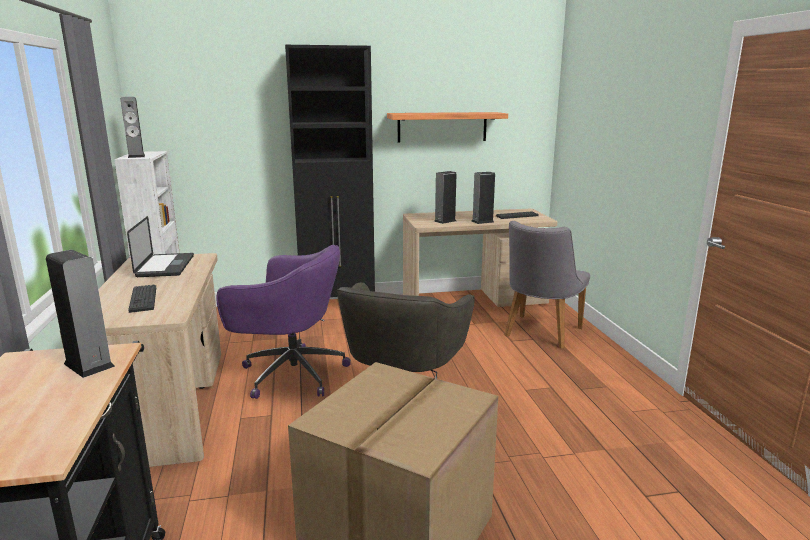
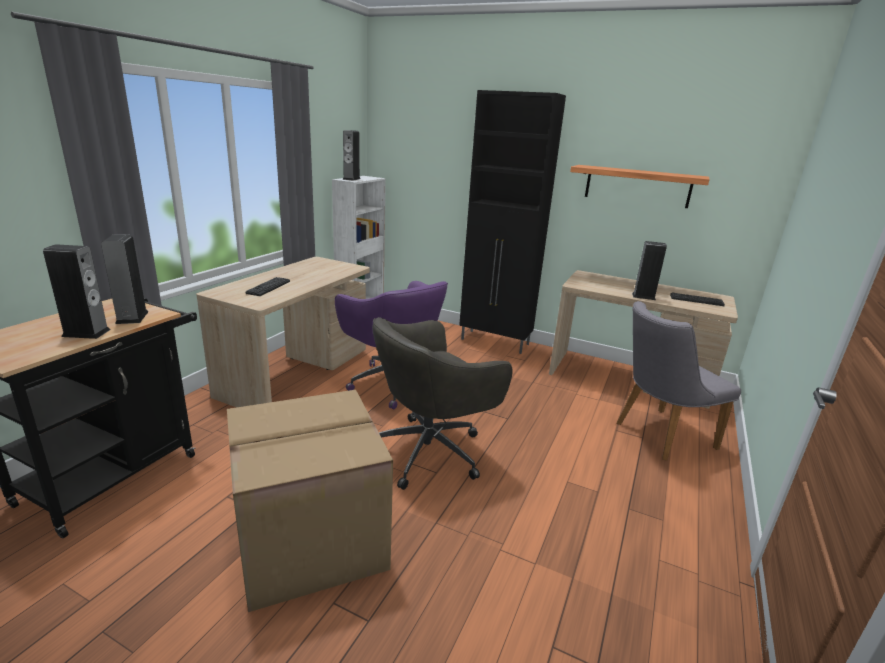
camera: 35 degrees right, 5 degrees up
laptop [127,216,194,277] -> none
speaker [434,171,456,224] -> speaker moved to [43,244,111,339]

